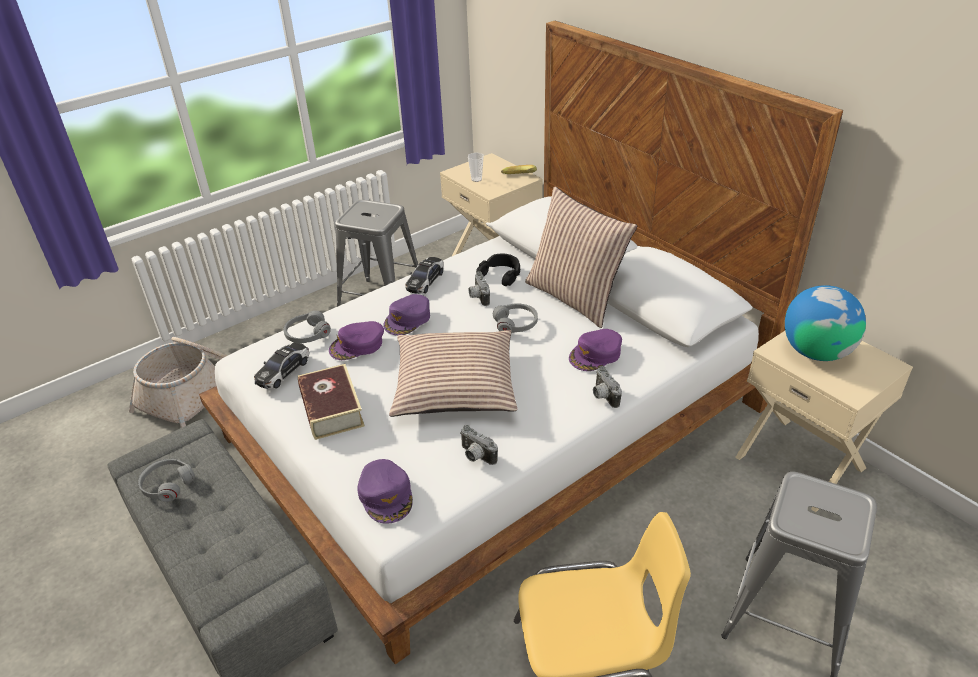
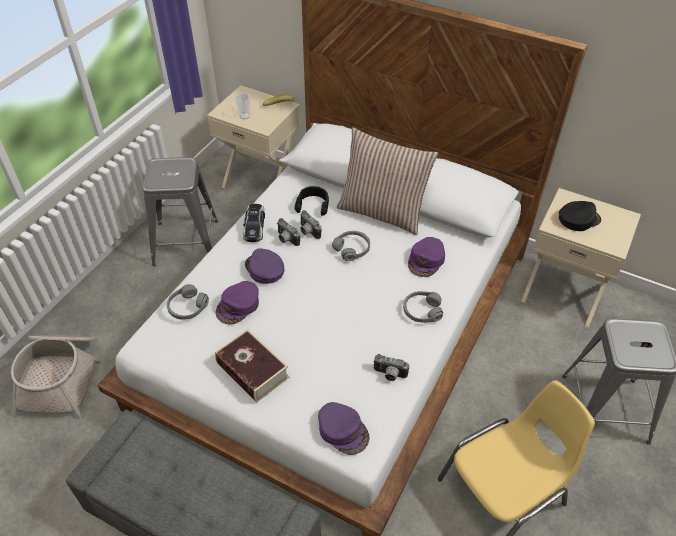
camera: 25 degrees left, 10 degrees up
grey headphones [138,459,195,502] -> grey headphones moved to [403,291,443,323]
toy car [254,342,310,389] -> none
purple cap [383,294,430,336] -> purple cap turned 135 degrees clockwise [245,248,284,284]
pillow [389,330,517,417] -> none
camera [593,366,622,408] -> camera moved to [277,218,300,246]
globe [785,285,866,361] -> black cap [559,201,601,231]

